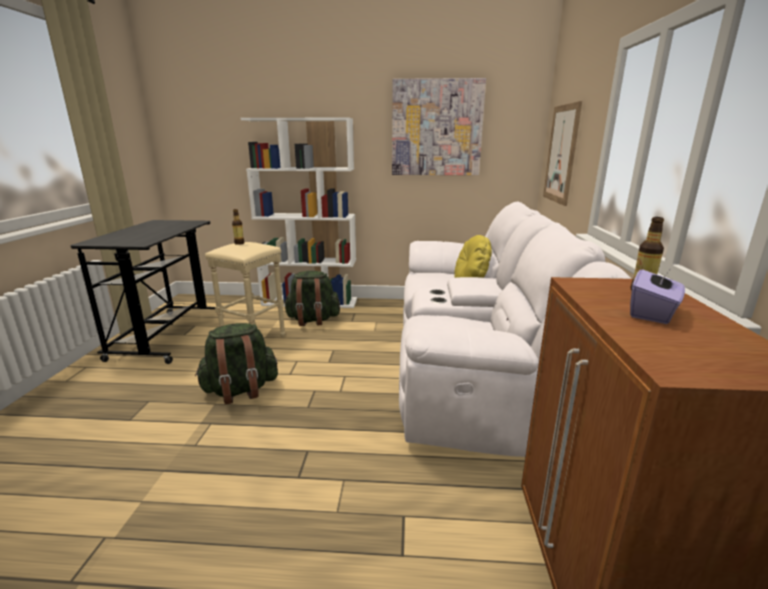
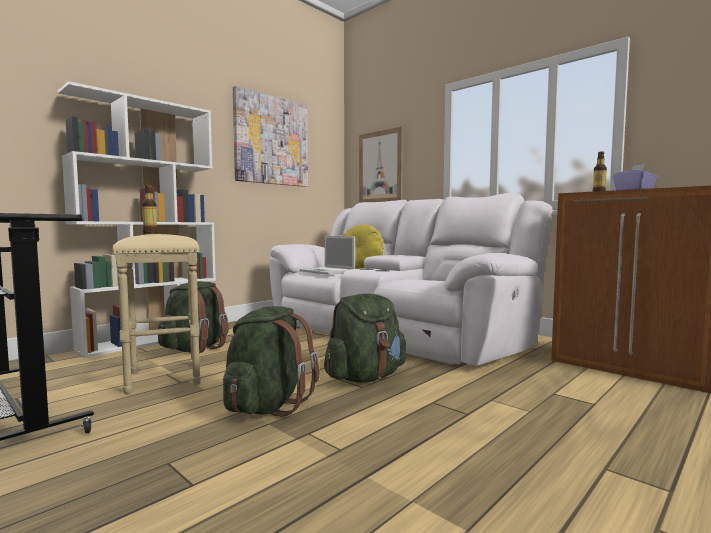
camera: 50 degrees left, 15 degrees down
none -> laptop [300,236,355,275]
none -> green backpack [324,294,406,383]

